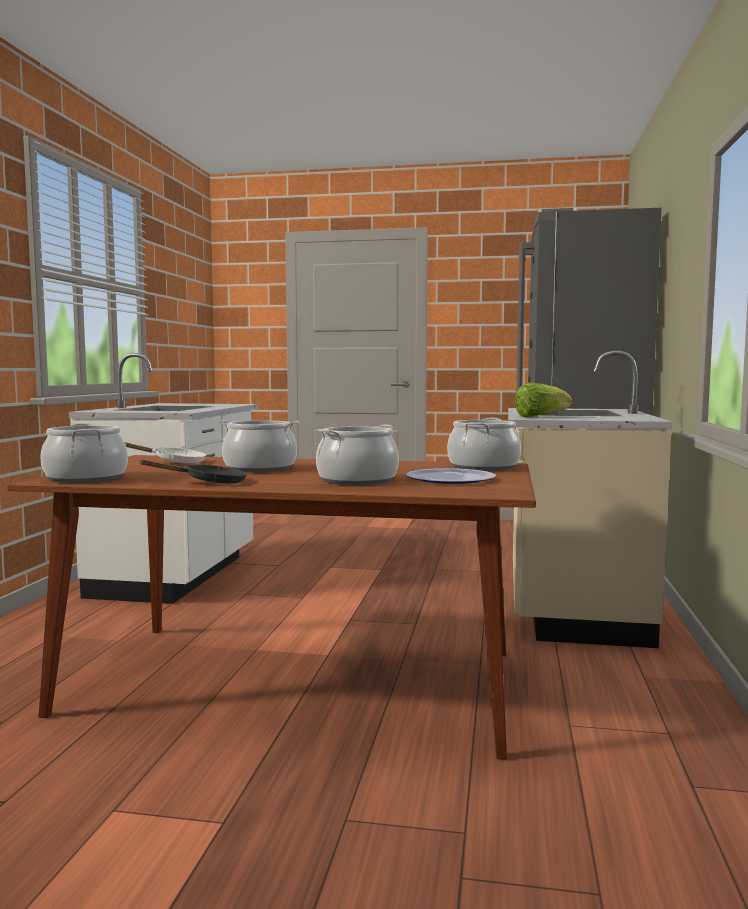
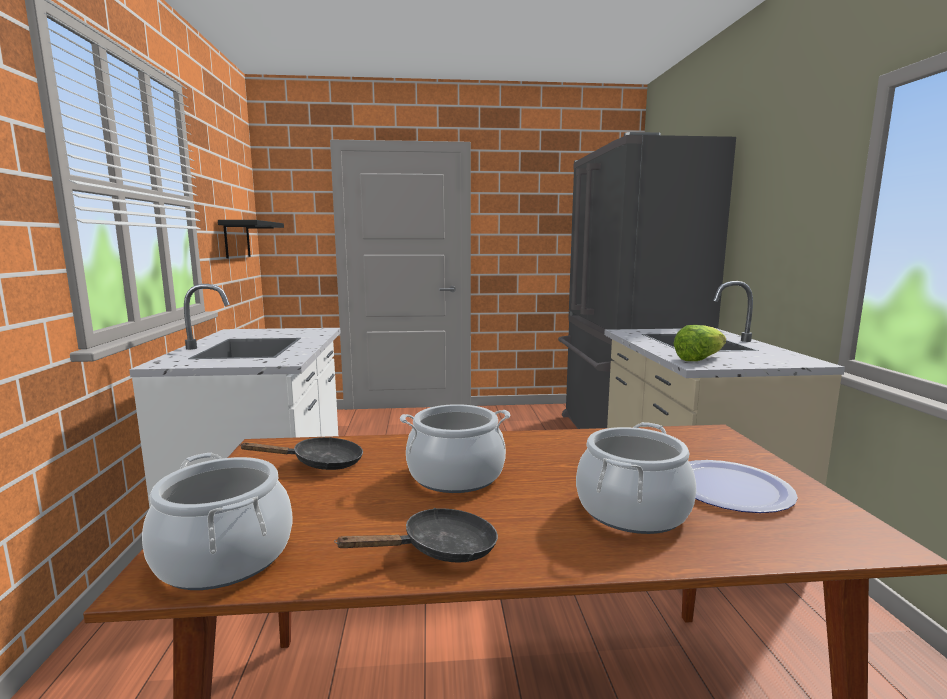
camera: 15 degrees left, 5 degrees up
white frying pan [125,442,206,463] -> black frying pan [239,437,363,470]
cooking pot [447,418,521,471] -> none
none -> black shelf [218,220,284,259]

